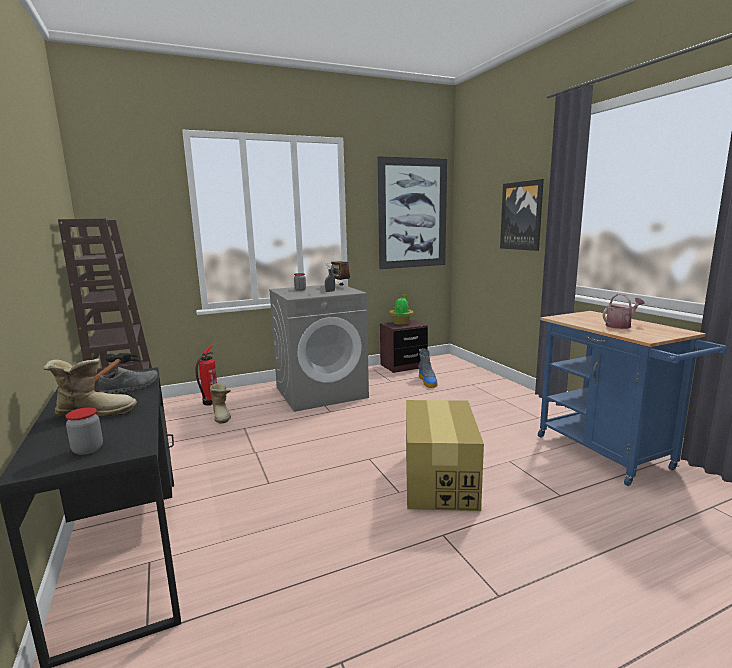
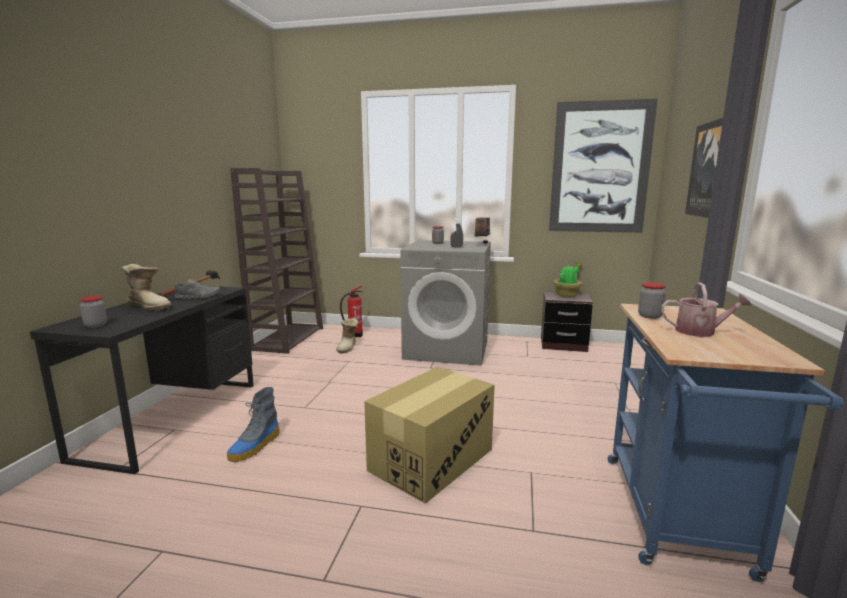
camera: 35 degrees right, 0 degrees up
boot [418,349,437,388] -> boot moved to [227,387,280,462]
none -> jar [638,283,666,319]

